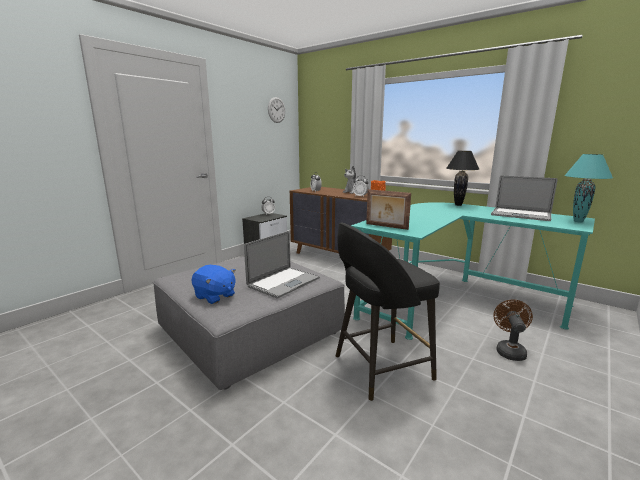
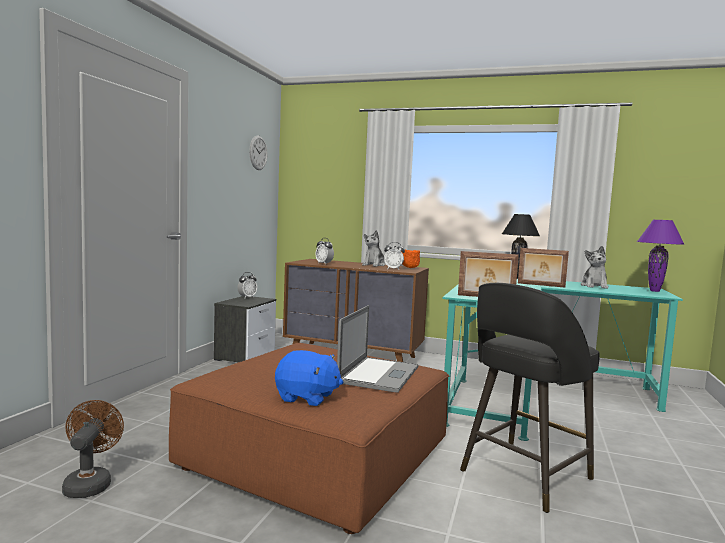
camera: 20 degrees left, 10 degrees down
grey ottoman [153,256,345,390] -> brown ottoman [169,343,449,534]
laptop [491,175,558,221] -> plush toy [581,246,609,289]
brown fan [493,300,533,361] -> brown fan moved to [62,400,124,498]
turquoise table lamp [564,154,613,223] -> purple table lamp [637,220,684,292]
none -> picture frame [518,248,569,288]

